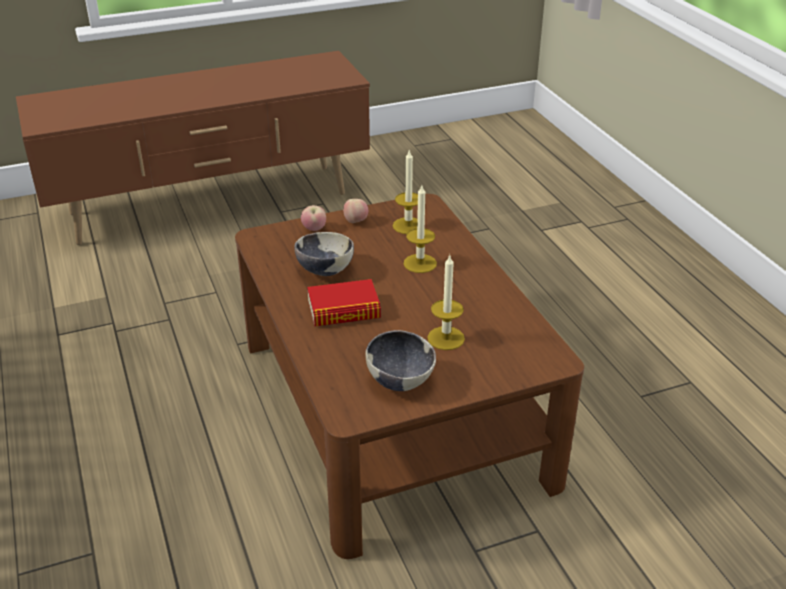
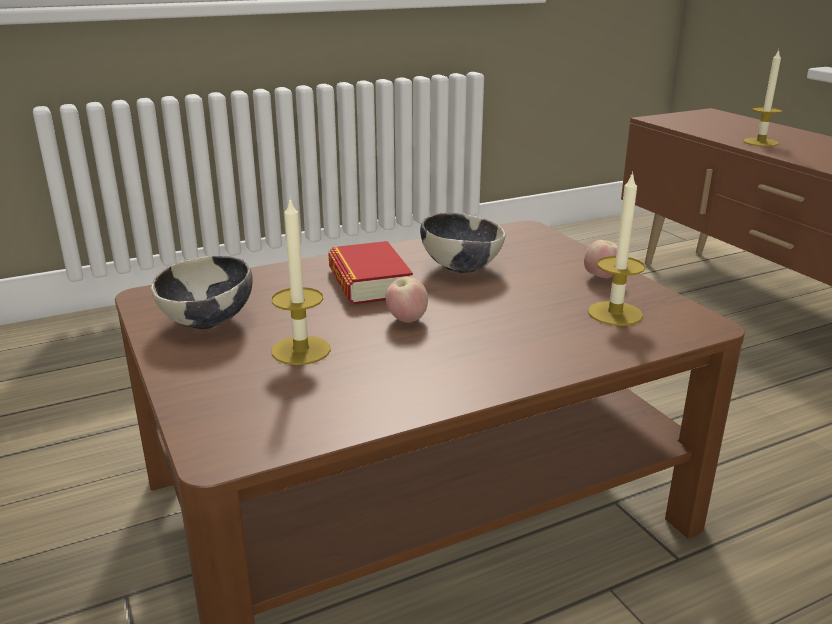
camera: 85 degrees right, 10 degrees down
apple [301,205,326,231] -> apple moved to [385,277,428,323]
candle [403,186,437,273] -> candle moved to [743,49,783,147]

